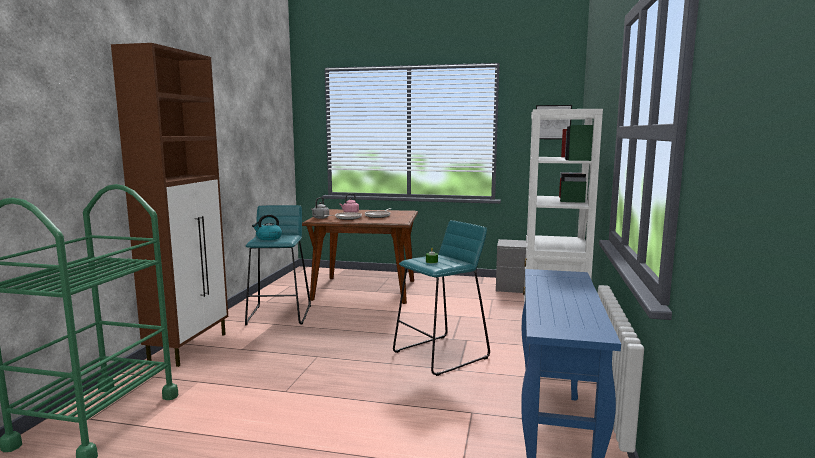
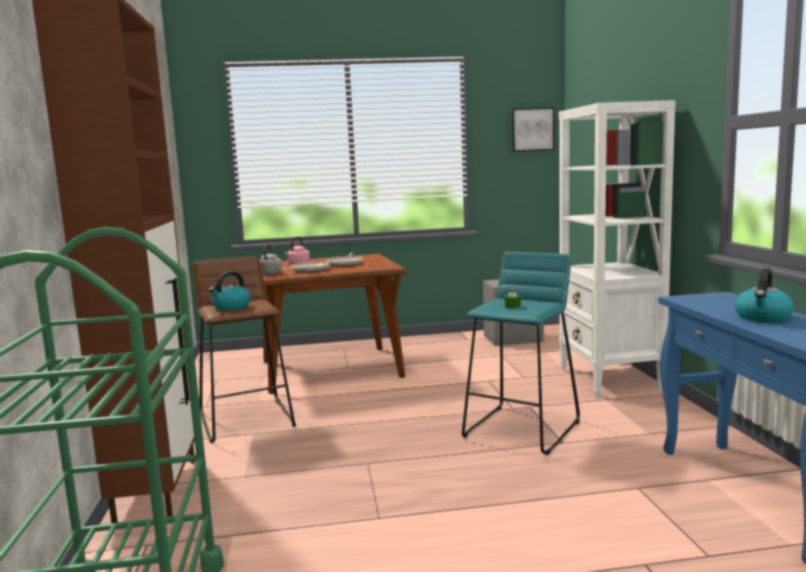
camera: 20 degrees left, 0 degrees up
turquoise stool [245,205,311,325] -> brown stool [193,256,296,443]
none -> kettle [735,268,794,323]

